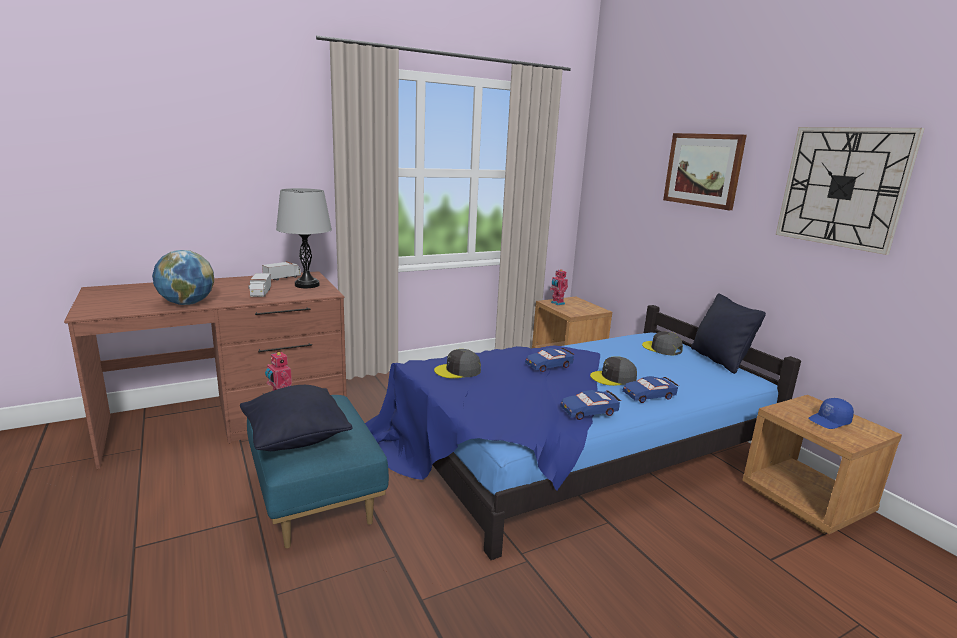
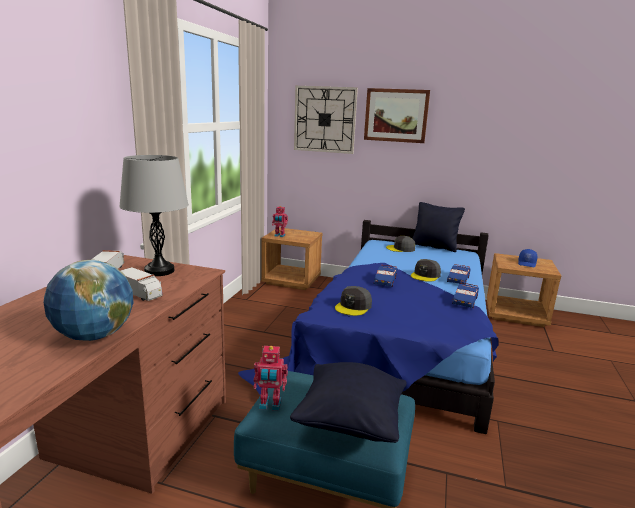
camera: 45 degrees left, 0 degrees up
wall clock [776,127,924,255] -> wall clock moved to [294,86,358,154]

